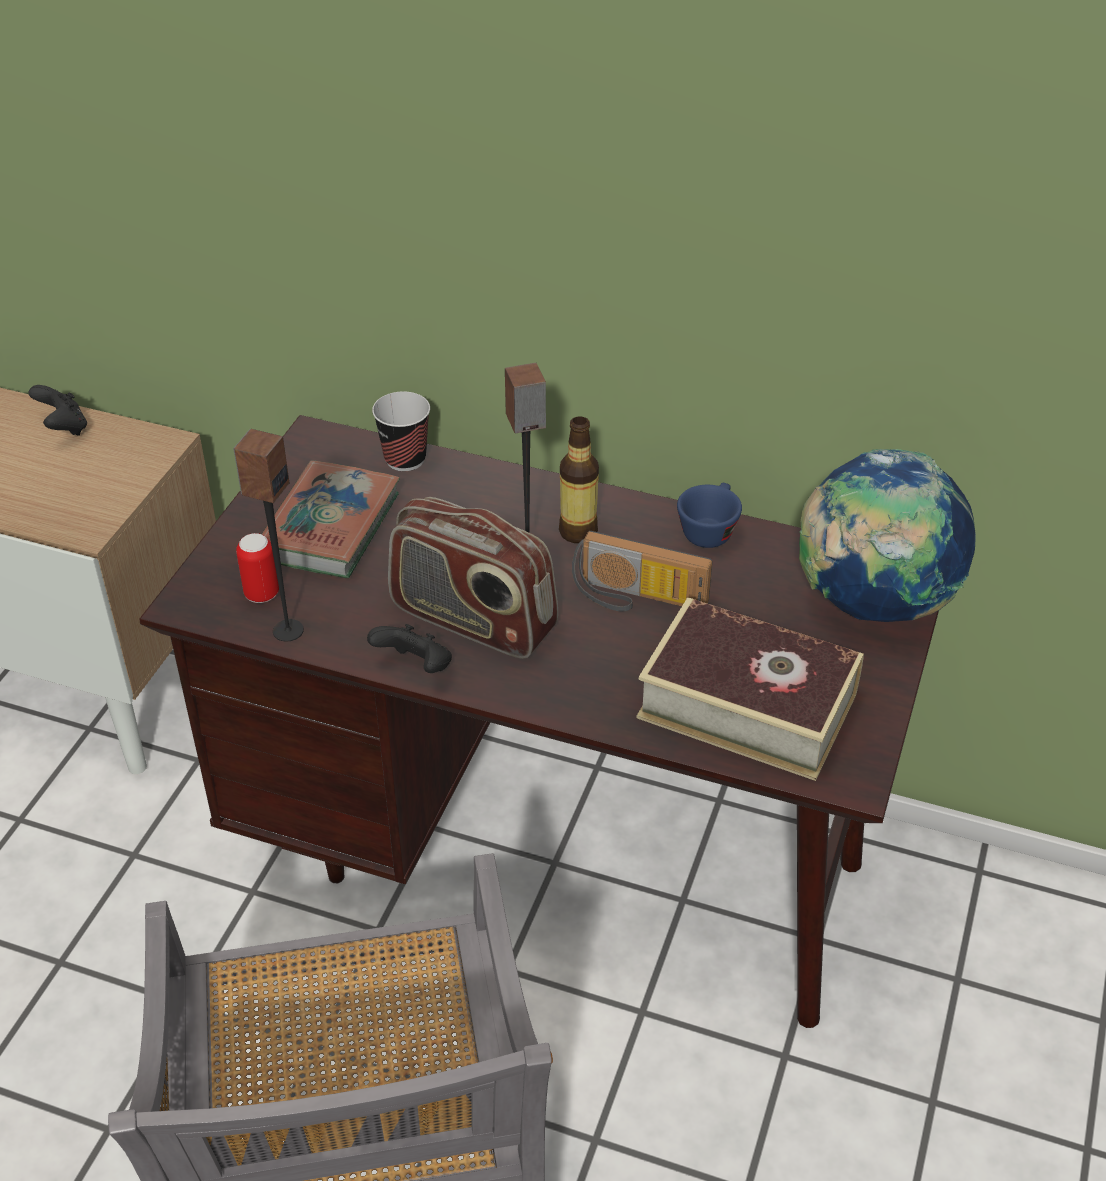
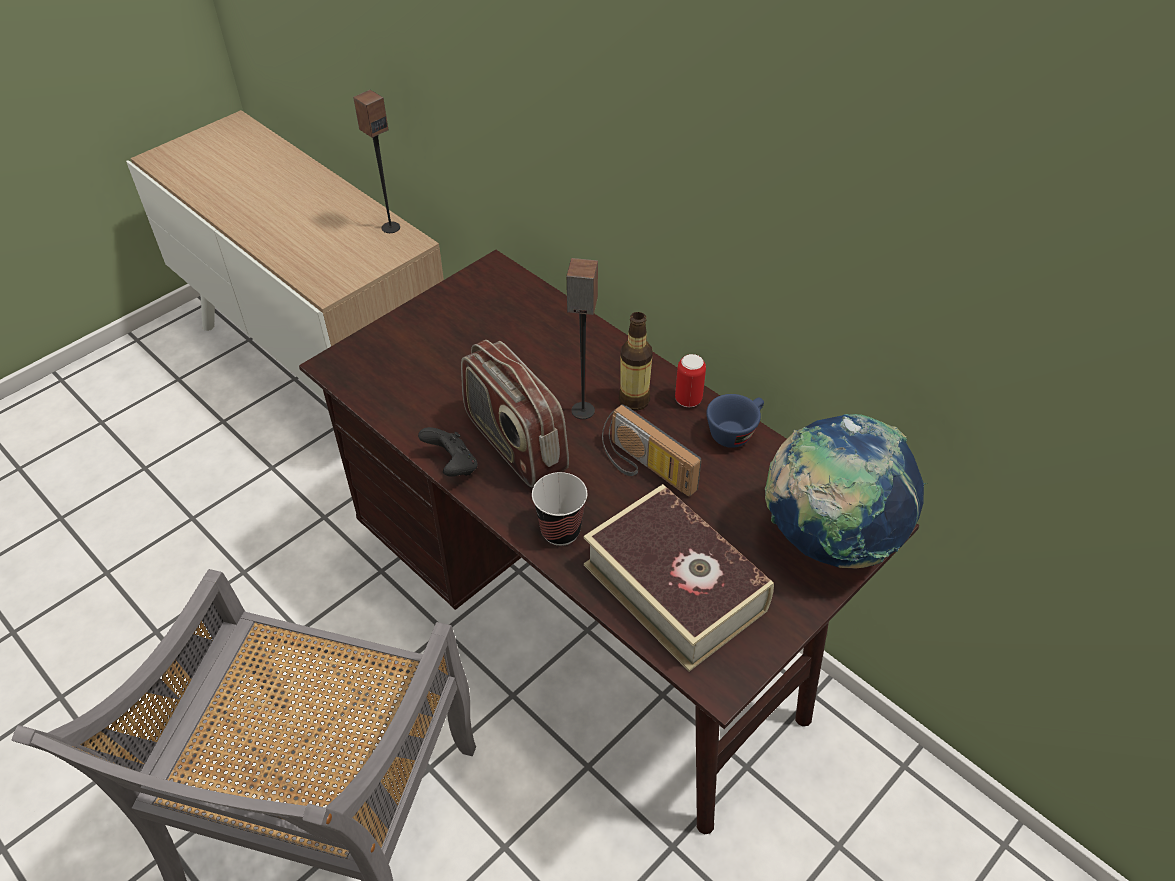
camera: 25 degrees right, 5 degrees up
black game controller [29,385,87,436] -> none
speaker [233,429,304,642] -> speaker moved to [353,90,400,233]
can [236,533,279,603] -> can moved to [675,354,706,407]
book [262,460,400,578] -> none
cup [372,392,430,471] -> cup moved to [532,472,587,546]

